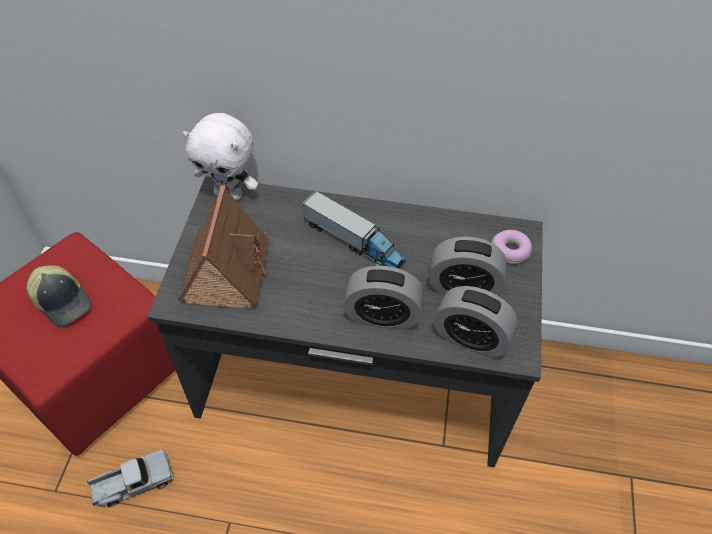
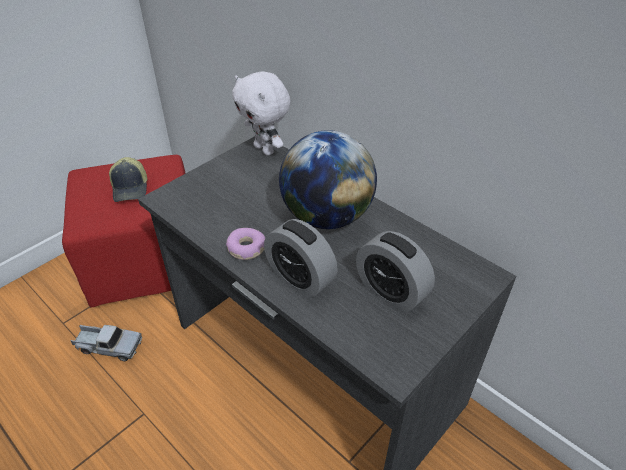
camera: 35 degrees right, 10 degrees down
toy house [178,185,269,309] -> none
toy truck [302,191,406,269] -> globe [279,130,377,229]
alarm clock [434,286,518,358] -> none
donut [492,230,532,264] -> donut moved to [226,228,265,260]

